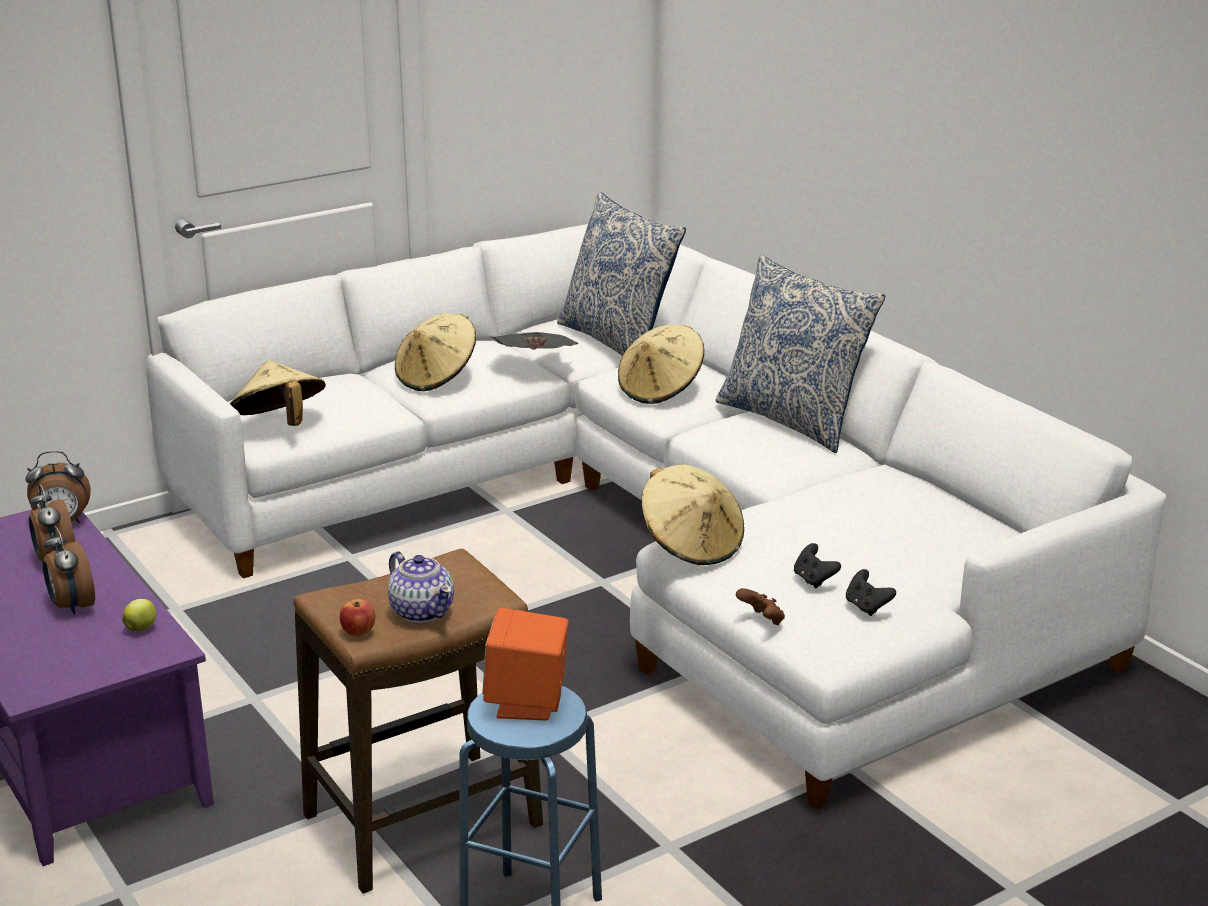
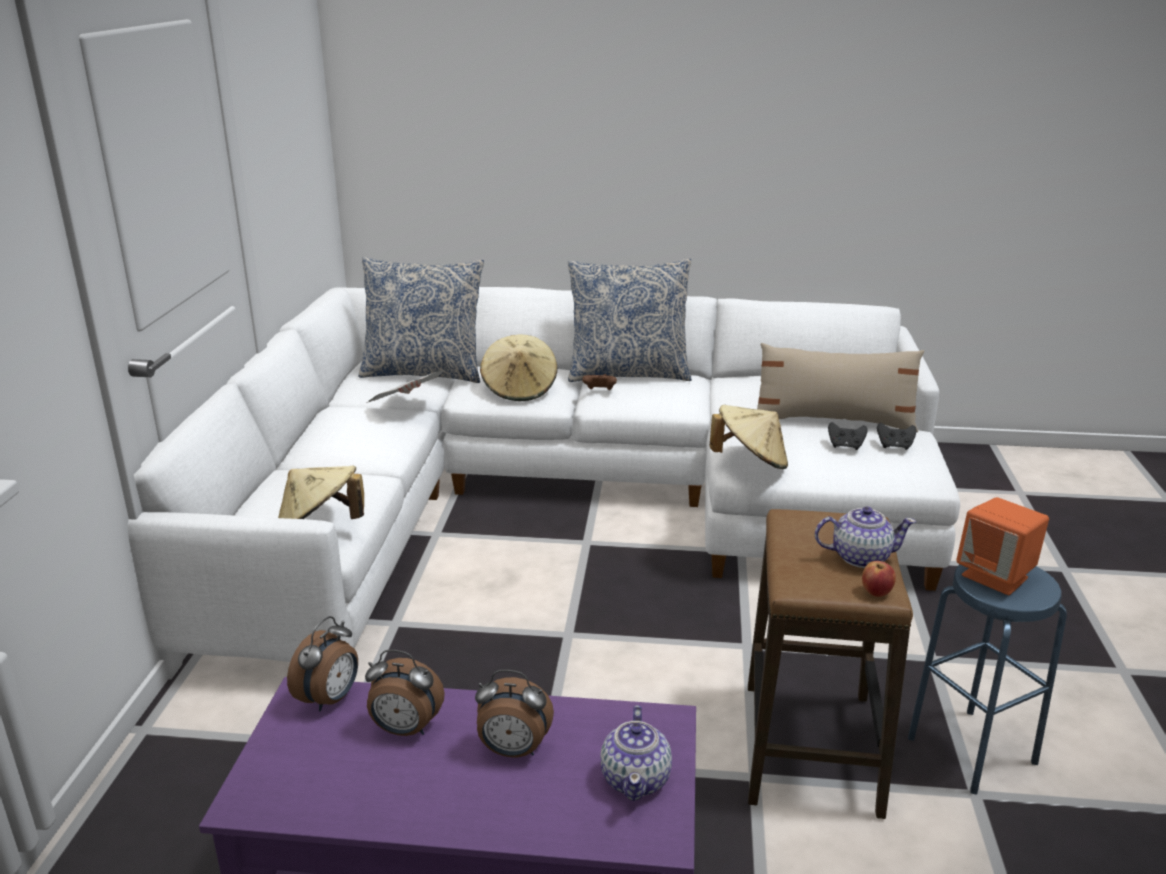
camera: 50 degrees left, 0 degrees up
apple [122,599,156,631] -> none
beige hat [395,313,476,391] -> none
brown game controller [736,588,785,625] -> brown game controller moved to [582,374,617,390]
none -> teapot [600,705,672,801]
none -> beige pillow [757,343,924,432]

